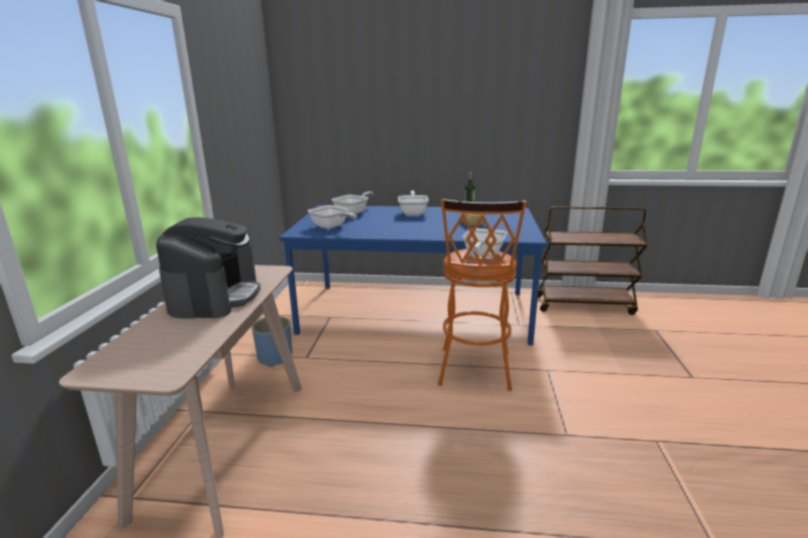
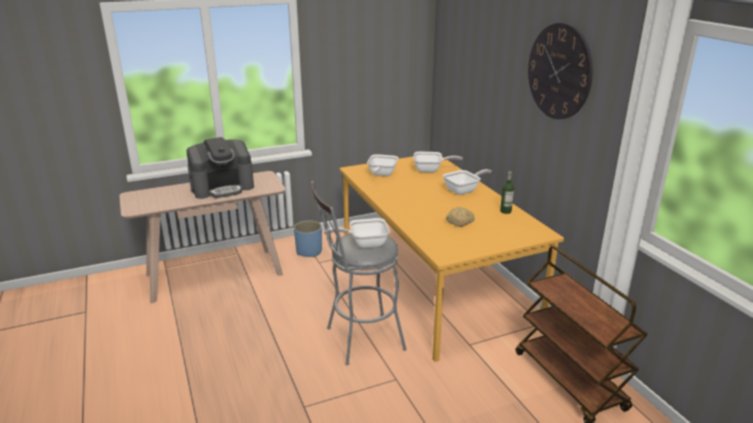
camera: 60 degrees right, 5 degrees up
blue dining table [279,205,547,345] -> orange dining table [340,156,564,362]
orange stool [438,199,526,391] -> grey stool [311,181,407,365]
none -> wall clock [528,23,593,119]

